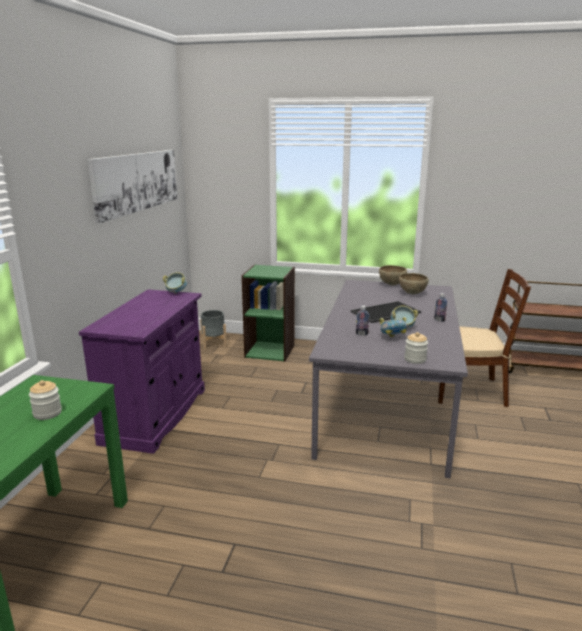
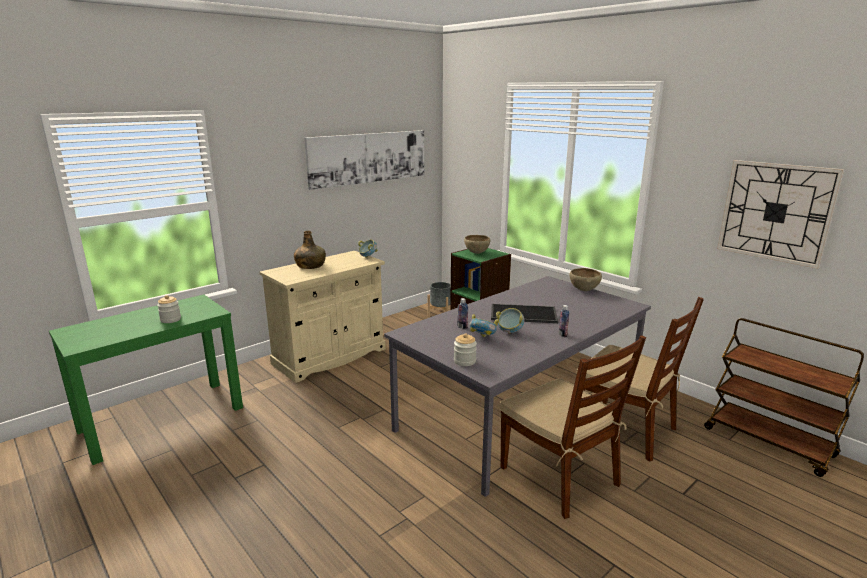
camera: 35 degrees right, 0 degrees up
purple cabinet [79,289,205,454] -> beige cabinet [260,251,386,383]
brown bowl [399,273,429,294] -> brown bowl moved to [464,235,490,254]
none -> green bottle [294,231,326,269]
none -> brown chair [500,335,646,519]
none -> wall clock [717,160,844,269]

